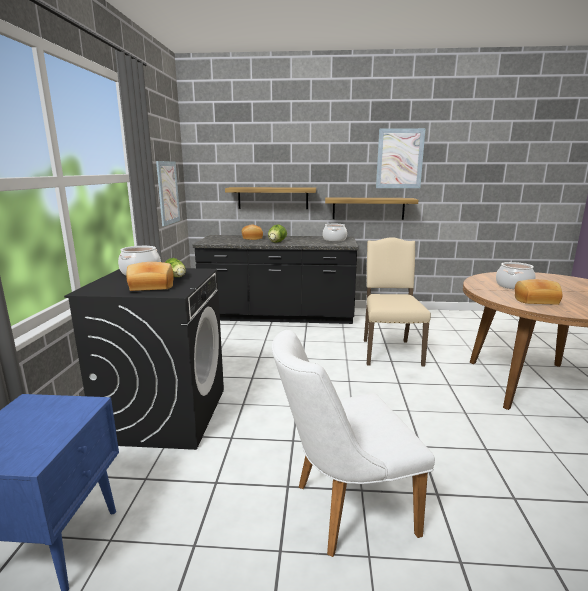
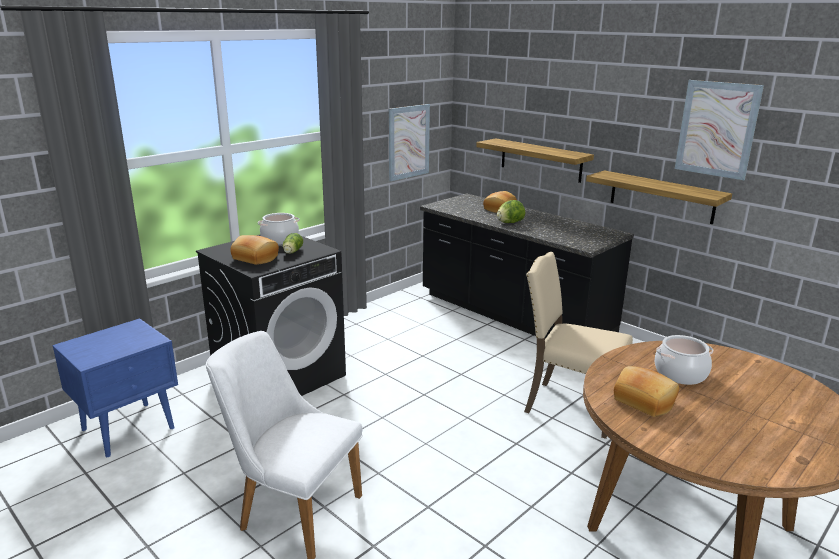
camera: 40 degrees right, 5 degrees up
cooking pot [323,224,347,241] -> none
beige chair [364,237,431,367] -> beige chair turned 105 degrees counterclockwise [524,252,633,439]

